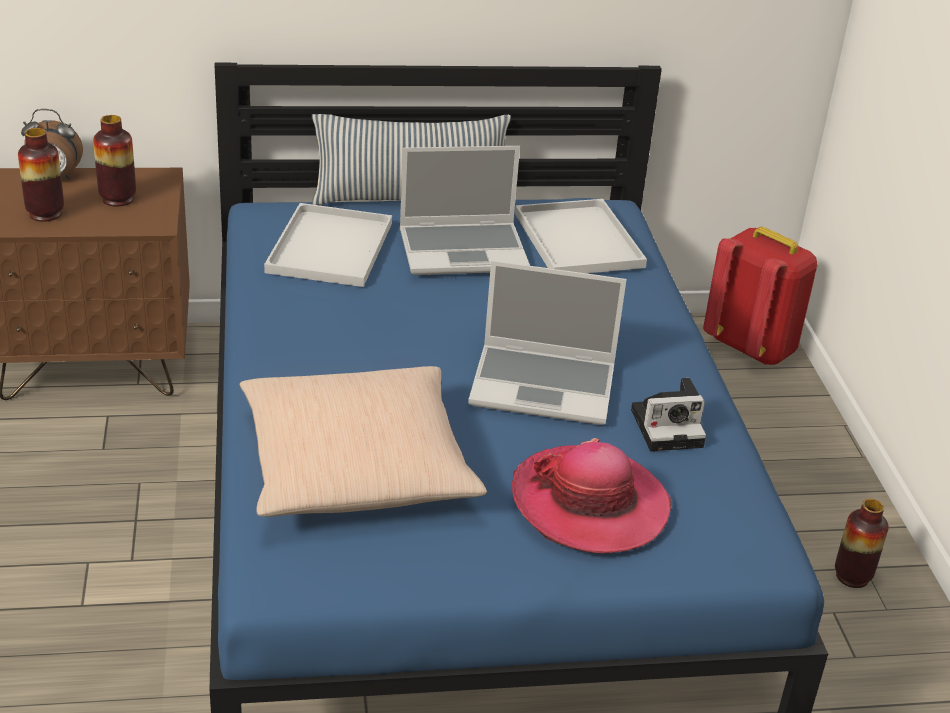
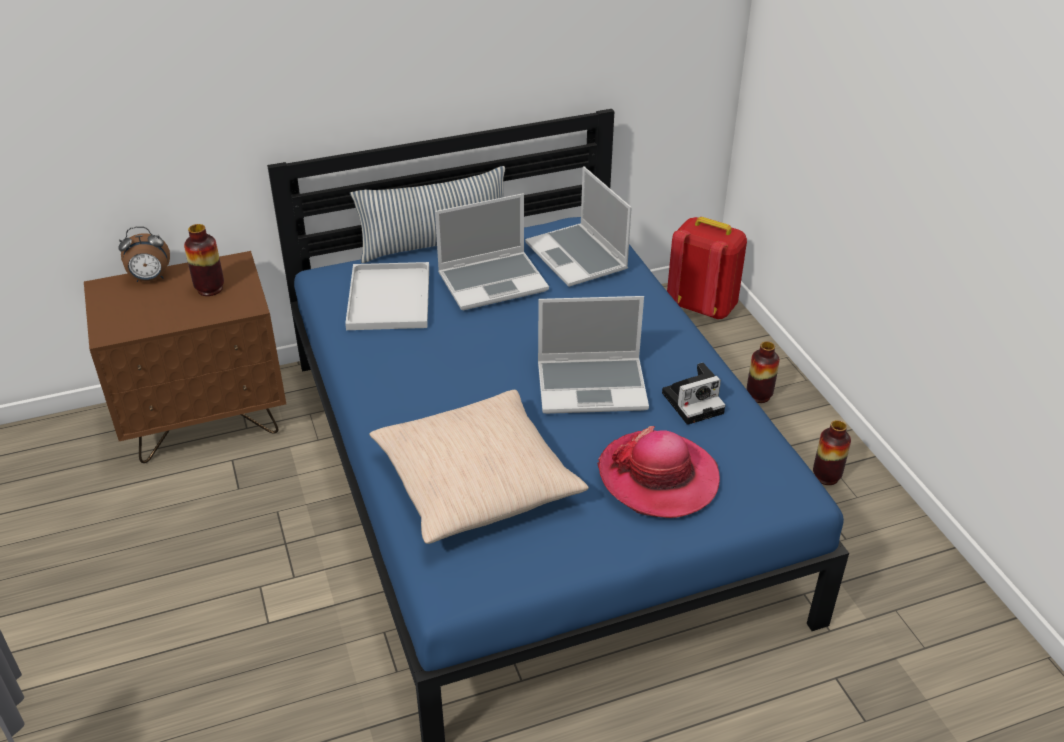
camera: 10 degrees left, 5 degrees up
vase [18,128,64,222] -> vase moved to [746,341,780,403]
white tray [515,199,647,273] -> laptop [525,166,632,287]

